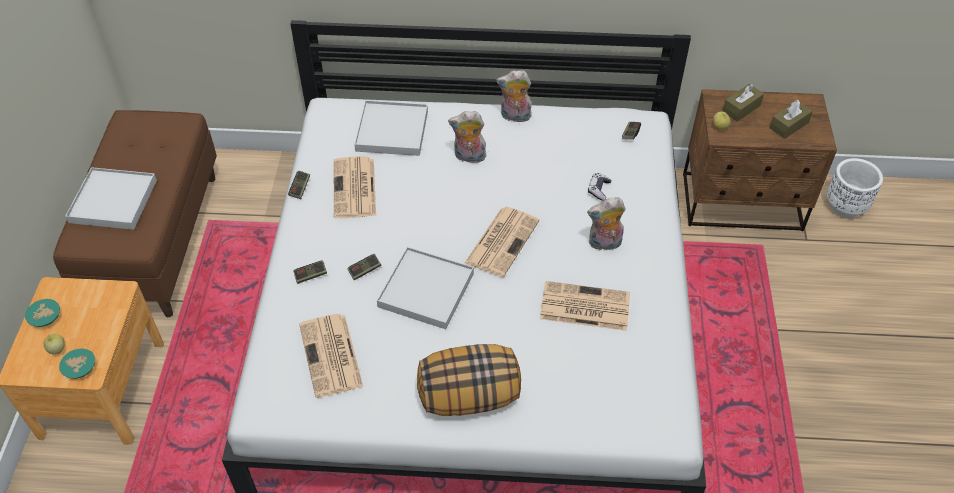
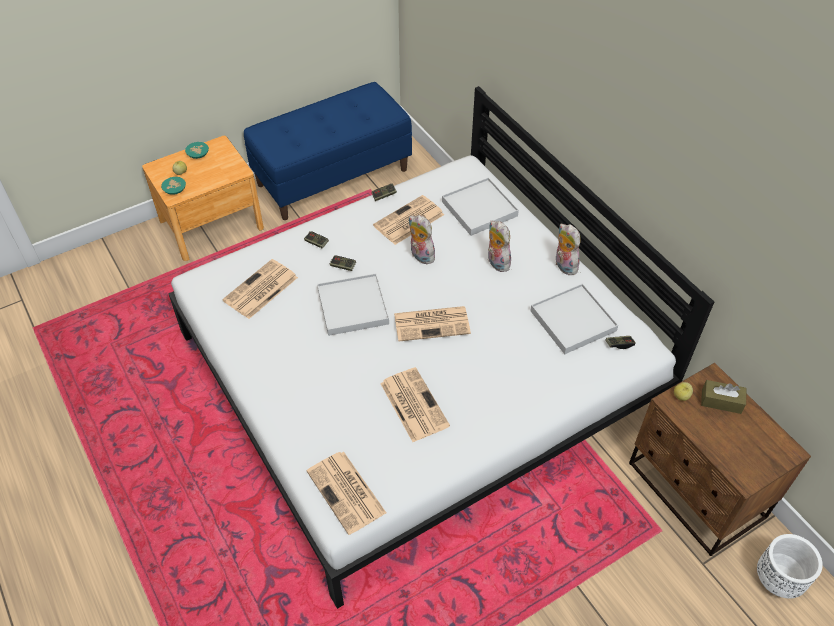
camera: 55 degrees right, 0 degrees up
brown bench [53,110,217,317] -> blue bench [244,82,412,220]
white tray [65,167,157,230] -> white tray moved to [530,283,618,354]
pillow [417,344,521,416] -> none
plush toy [587,197,626,251] -> plush toy moved to [408,215,435,264]
game controller [588,173,611,201] -> none
brown tissue box [769,100,813,139] -> none
none -> newspaper [307,452,386,535]

